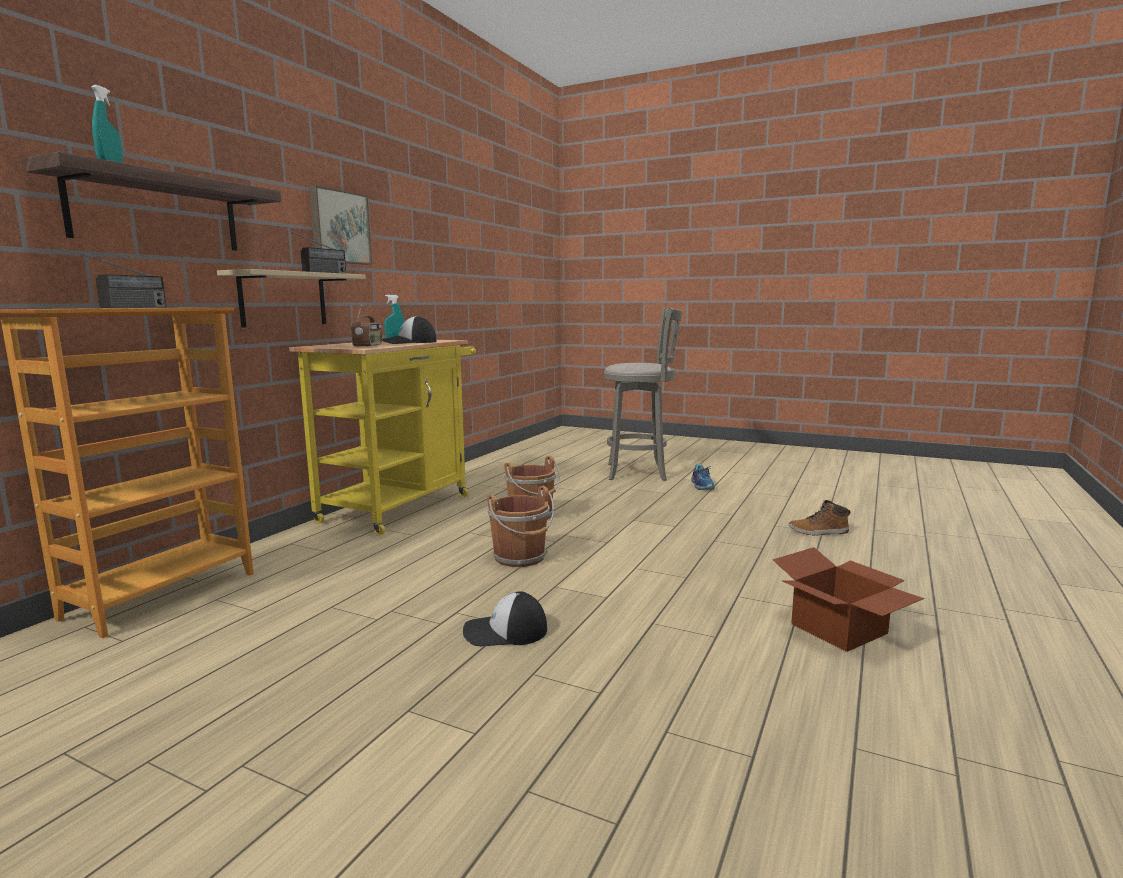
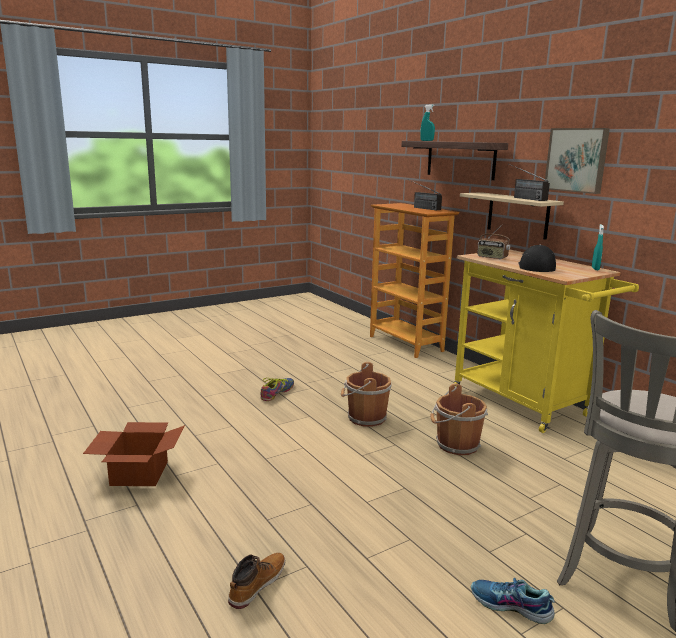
camera: 120 degrees right, 5 degrees up
cap [463,591,547,646] -> shoe [261,378,294,401]

